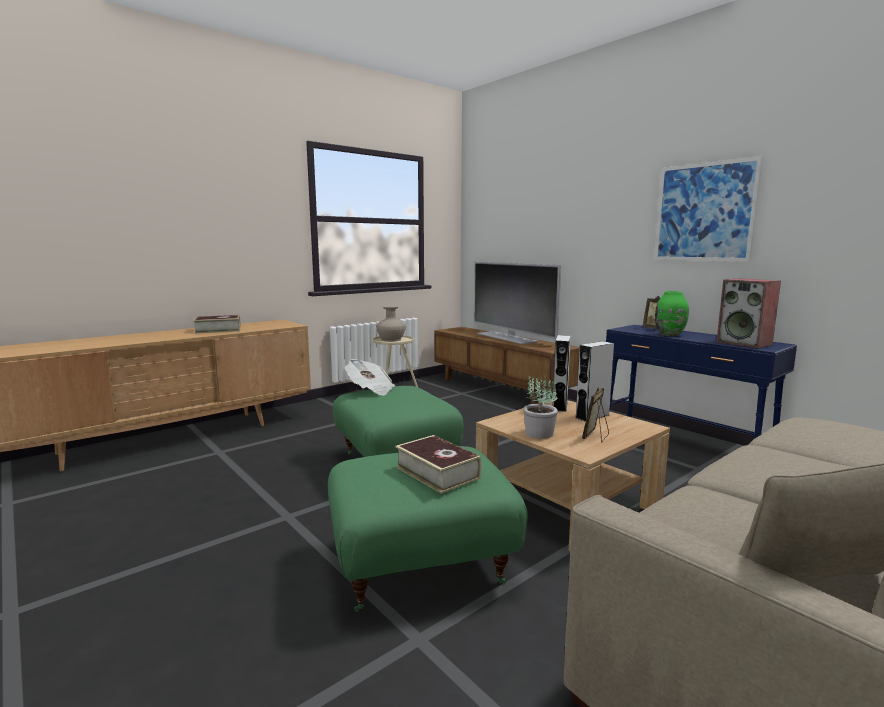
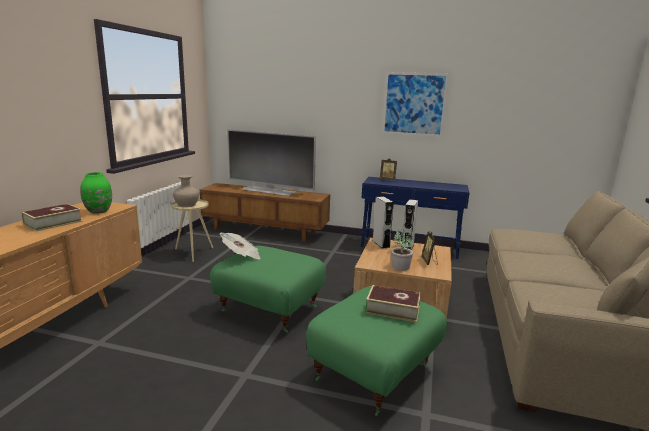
camera: 35 degrees left, 5 degrees up
green vase [655,291,689,336] -> green vase moved to [80,172,112,214]
speaker [716,279,781,348] -> none

